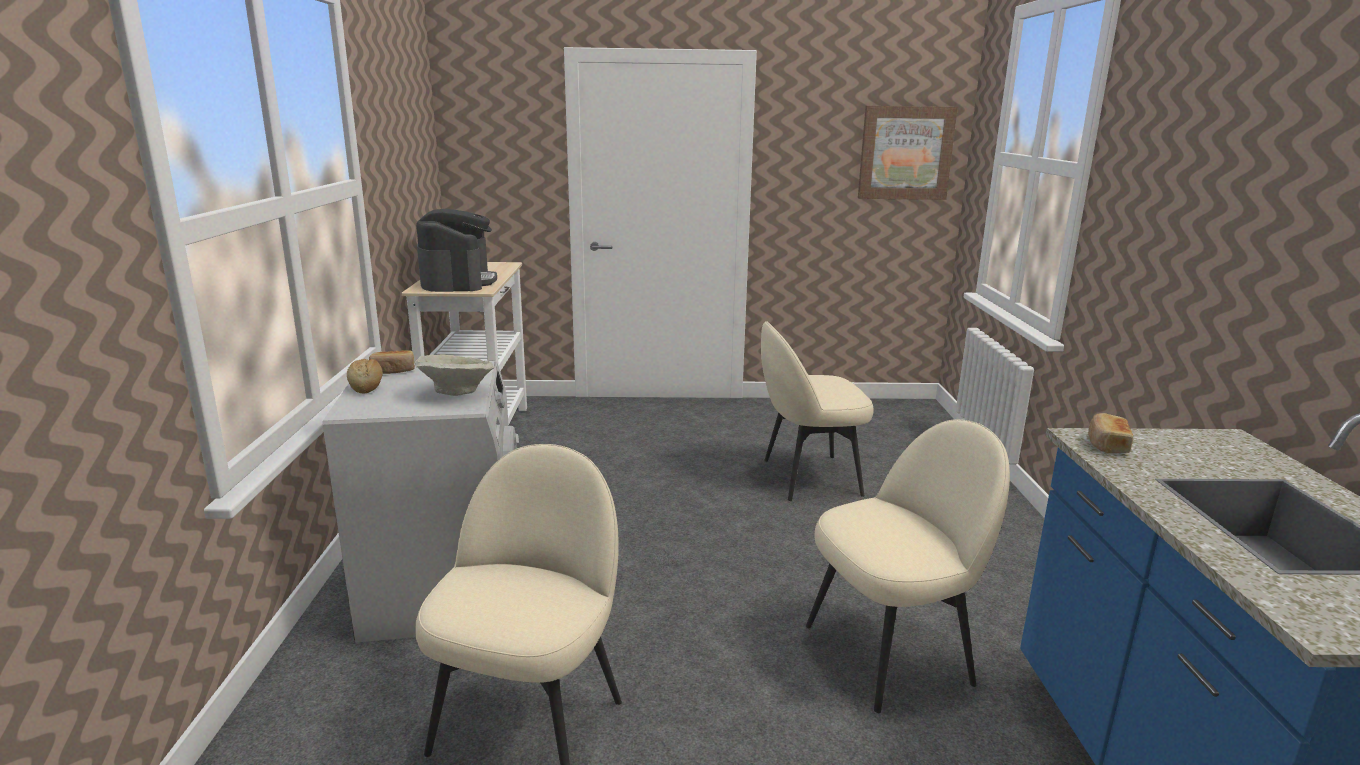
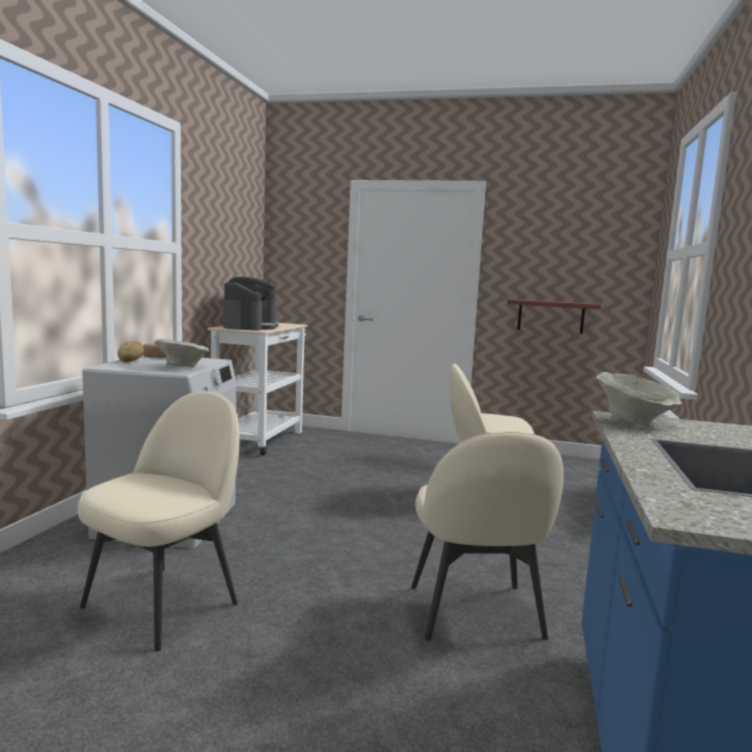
camera: 15 degrees right, 10 degrees down
beige chair [806,419,1010,713] -> beige chair turned 90 degrees clockwise [411,432,564,641]
picture [858,106,958,200] -> none
bread [1088,413,1133,453] -> beige bowl [596,372,682,425]
none -> shelf [507,299,601,334]

